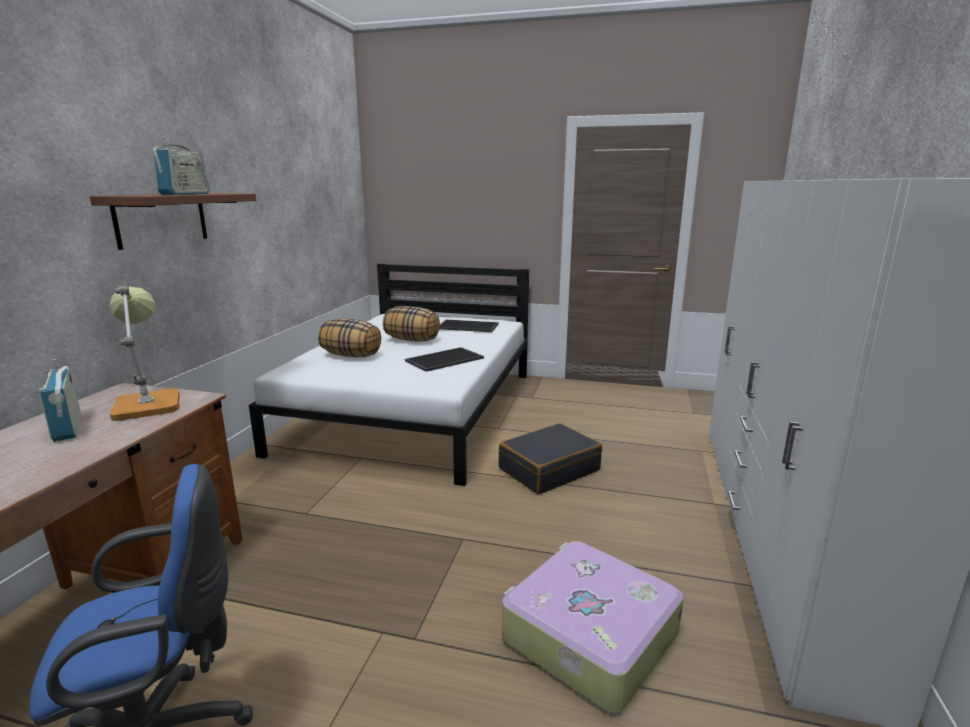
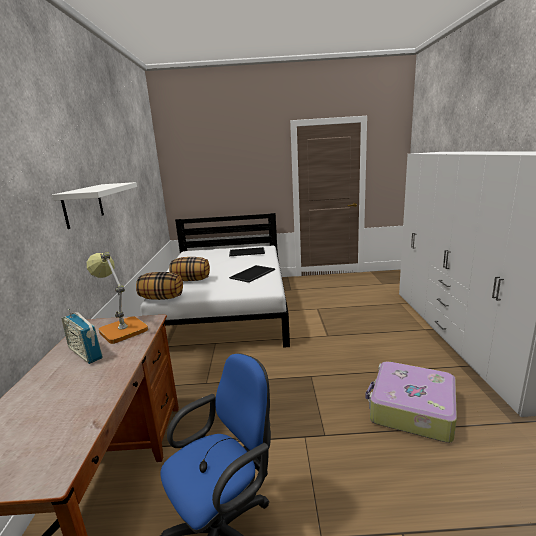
camera: 15 degrees left, 0 degrees up
brown shelf [90,193,256,250] -> white shelf [52,182,137,229]
radio [153,138,209,195] -> none
pillow [383,306,440,342] -> pillow moved to [136,272,183,300]
black suitcase [499,423,602,494] -> none

